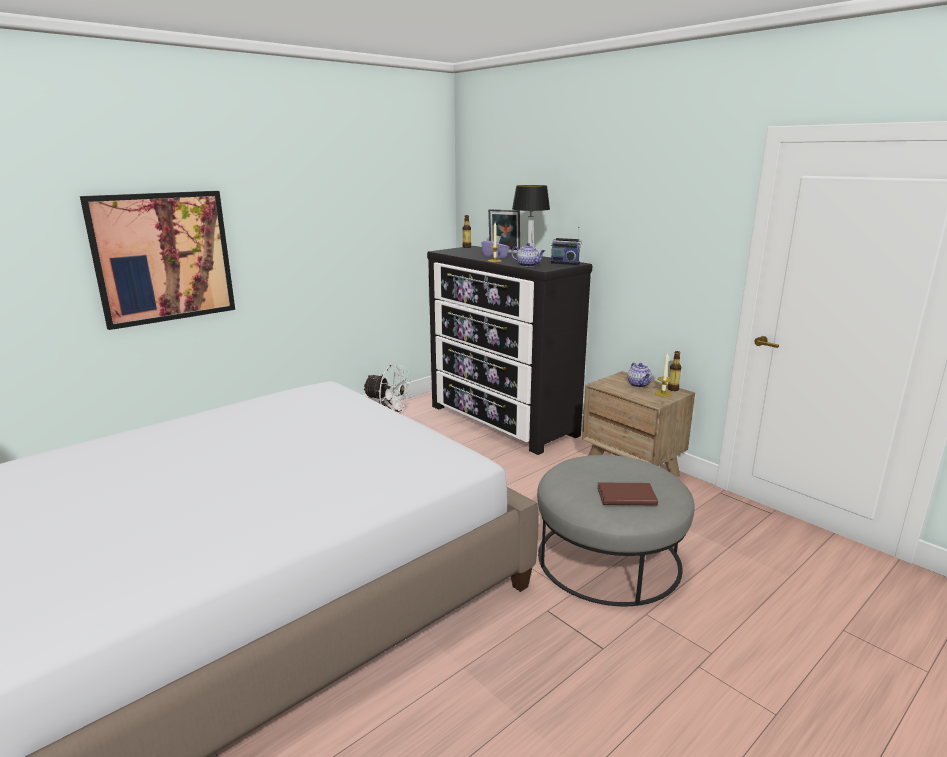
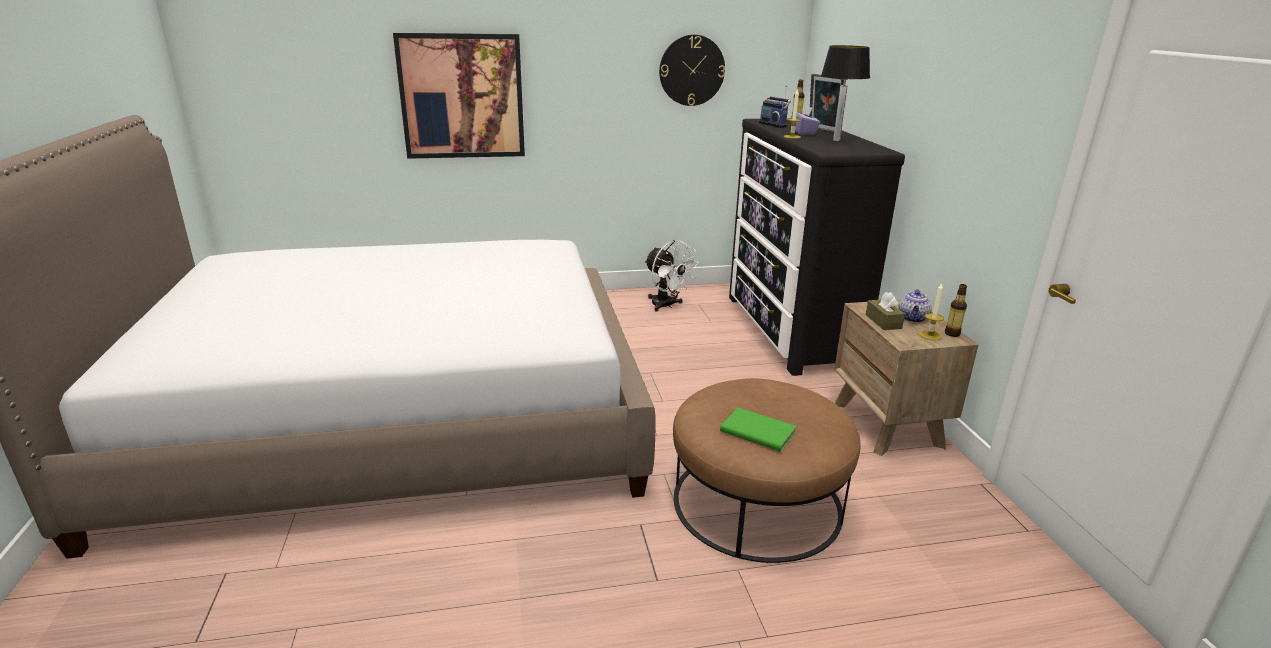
camera: 30 degrees right, 5 degrees up
teapot [511,243,545,267] -> none
grey ottoman [537,455,695,606] -> brown ottoman [673,378,861,563]
radio [550,227,582,265] -> radio moved to [759,85,791,128]
brown book [597,482,658,506] -> green book [720,408,796,452]
none -> wall clock [659,35,725,106]
none -> brown tissue box [866,292,905,330]

